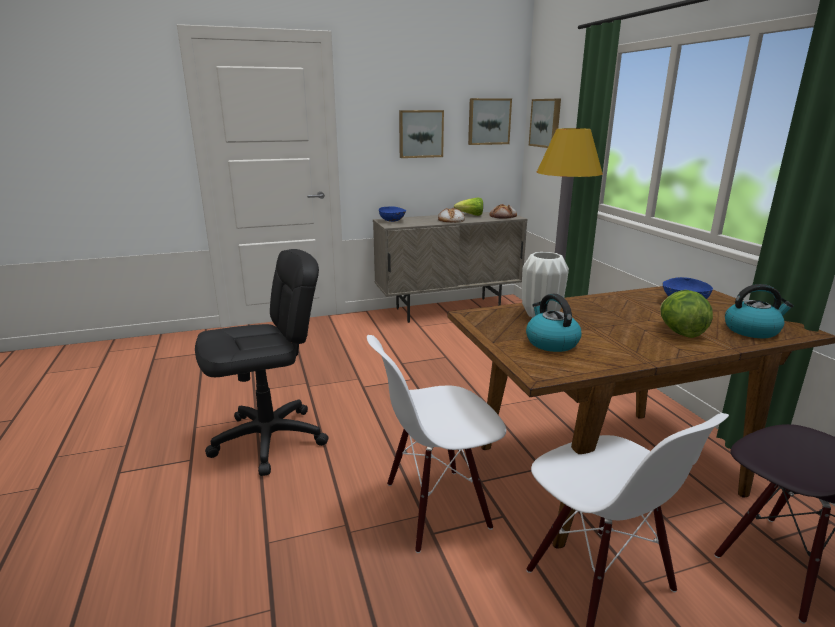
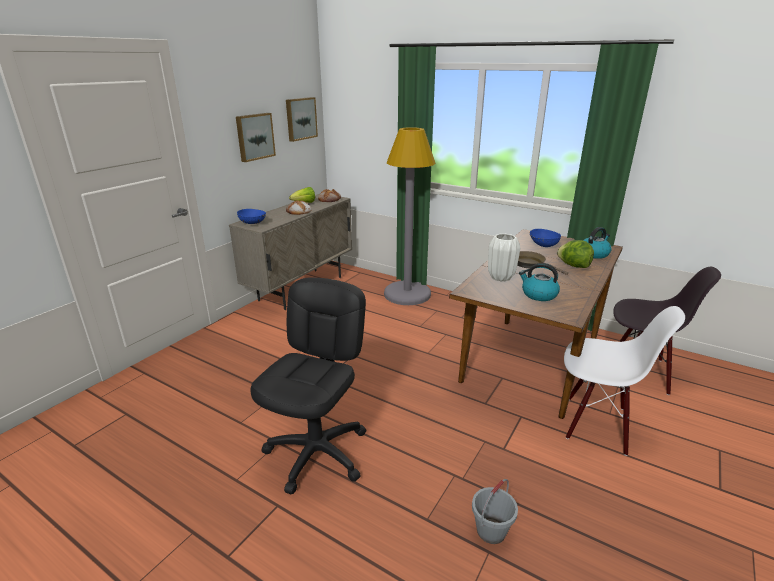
camera: 40 degrees left, 5 degrees up
white chair [367,335,506,553] -> none
picture [529,99,561,148] -> none
none -> grey bucket [472,479,518,544]
none -> brown frying pan [517,251,568,275]

